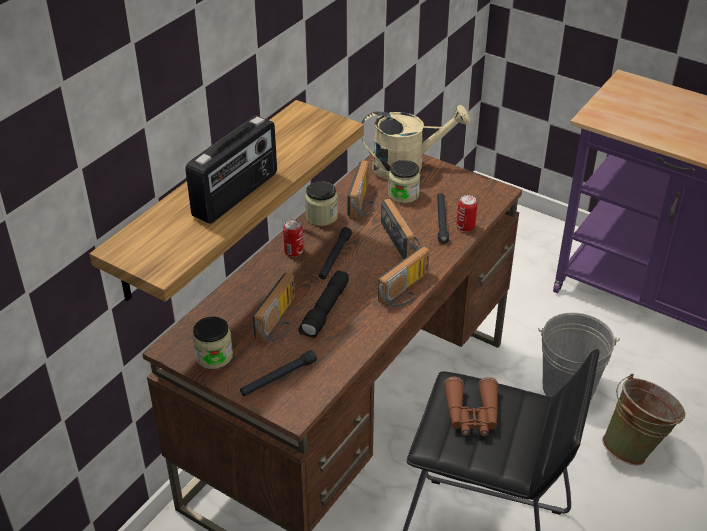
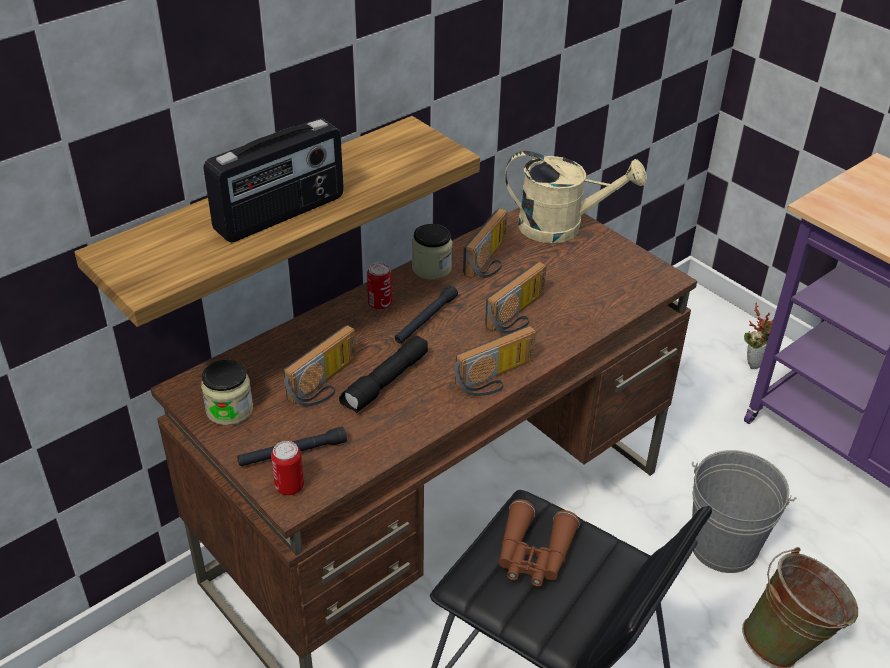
camera: 15 degrees right, 0 degrees up
radio [381,199,421,259] -> radio turned 45 degrees clockwise [485,262,547,334]
jar [388,160,420,203] -> none
black flashlight [437,193,449,244] -> none
can [457,195,477,232] -> can moved to [271,441,304,495]
none -> potted plant [744,302,774,369]

